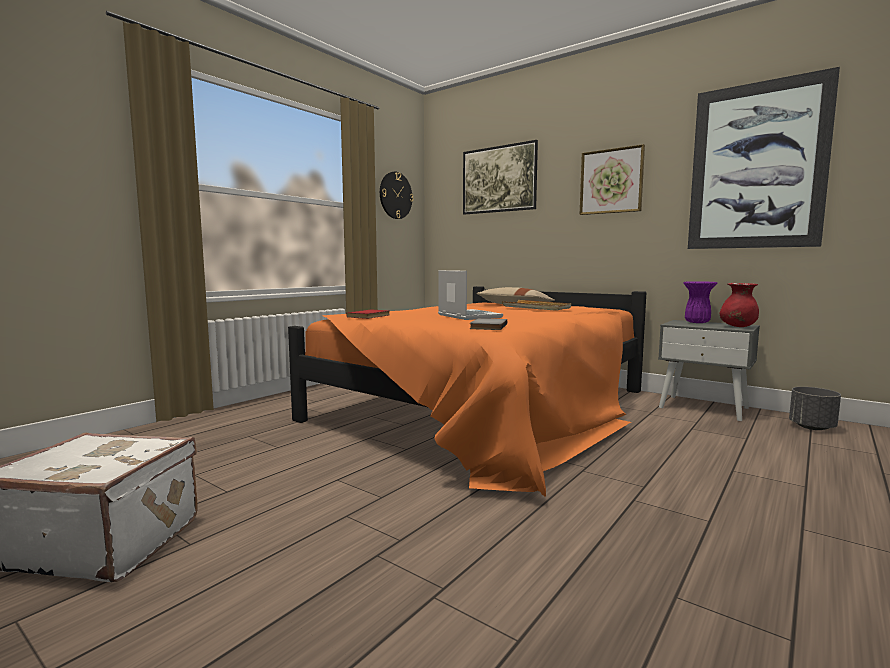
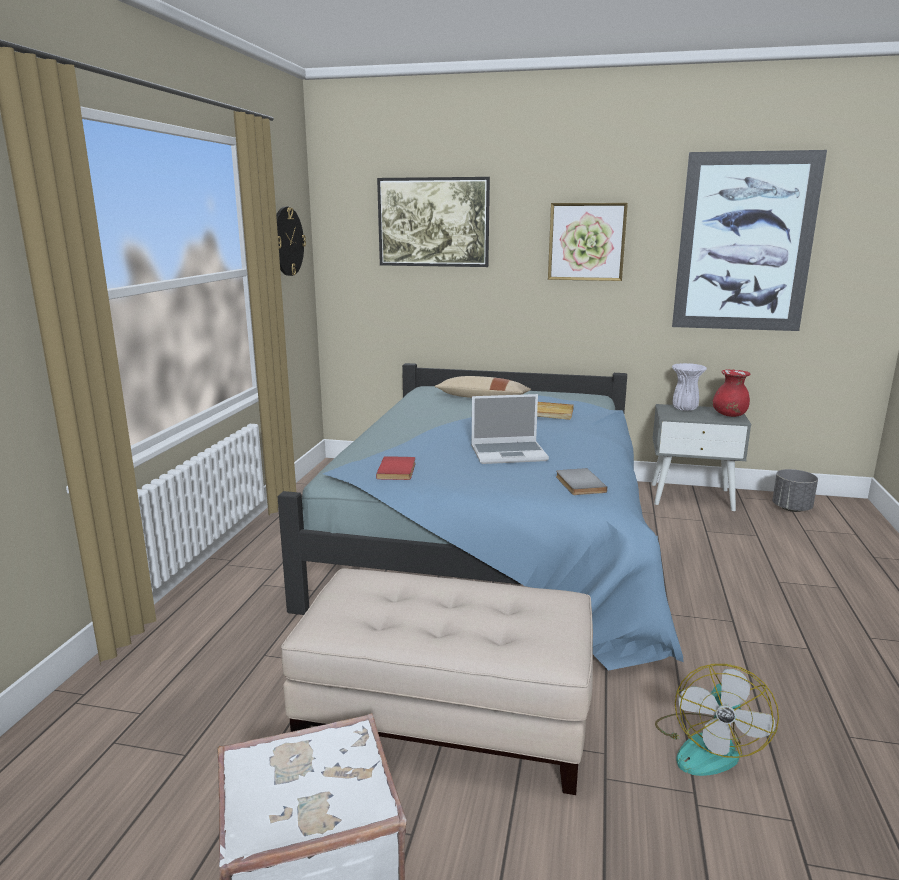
camera: 25 degrees left, 10 degrees up
orange bed [288,286,646,497] -> blue bed [277,363,684,671]
laptop [438,270,503,320] -> laptop turned 135 degrees clockwise [471,394,549,464]
purple vase [683,281,718,323] -> white vase [672,363,707,411]
none -> beige ottoman [281,568,593,795]
none -> fan [655,664,779,776]

